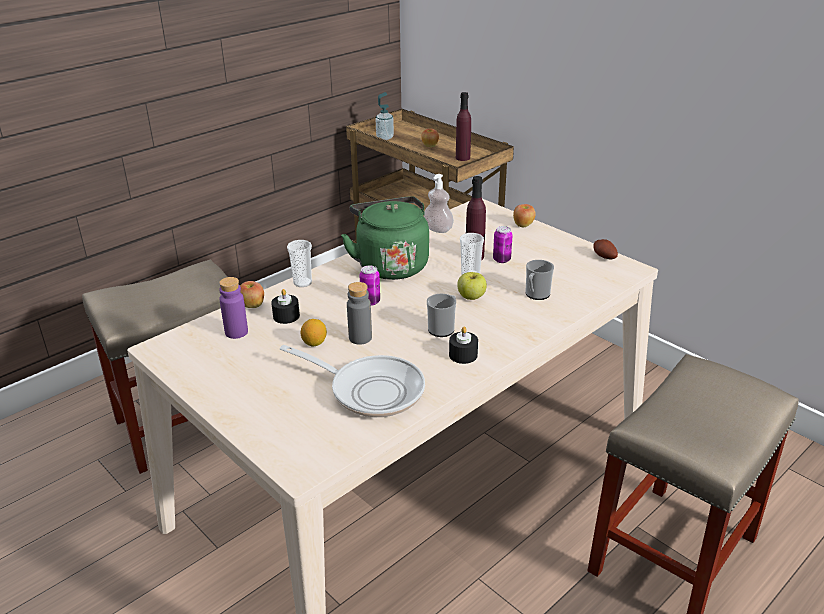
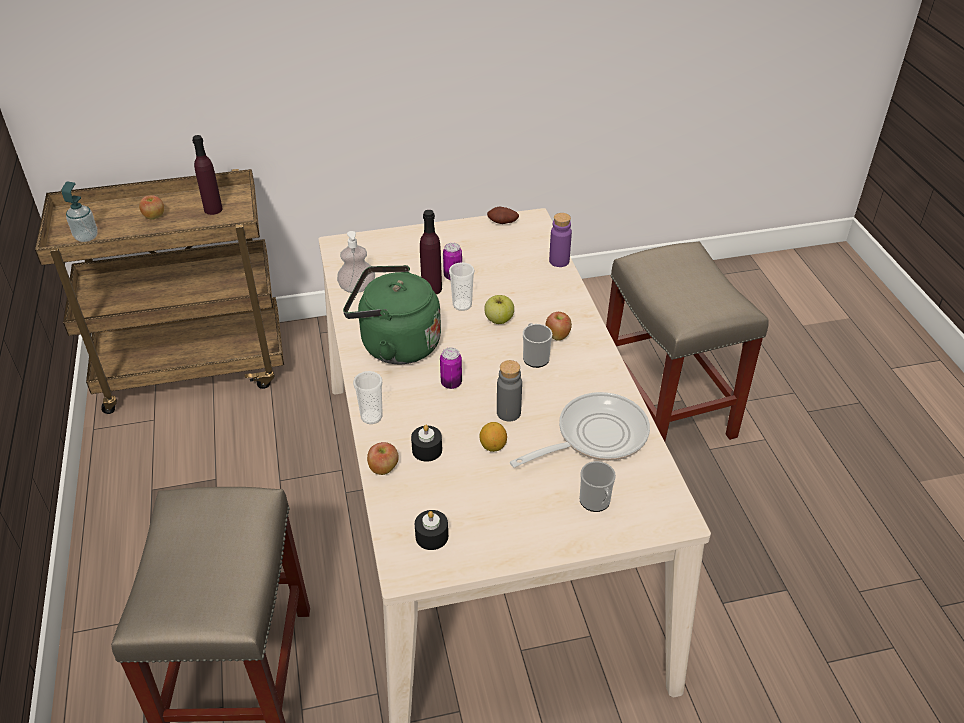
camera: 60 degrees left, 10 degrees up
purple bottle [219,277,248,339] -> purple bottle moved to [549,213,572,267]
black candle [449,326,478,364] -> black candle moved to [415,510,448,550]
apple [513,204,536,227] -> apple moved to [545,312,572,341]
mug [525,260,554,300] -> mug moved to [579,461,616,512]

